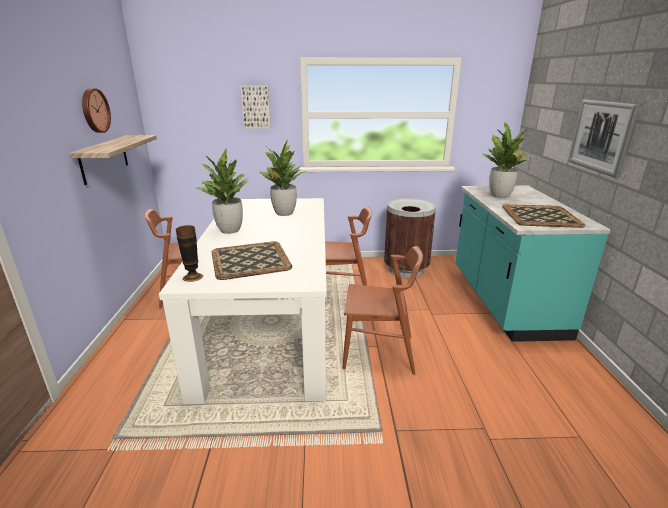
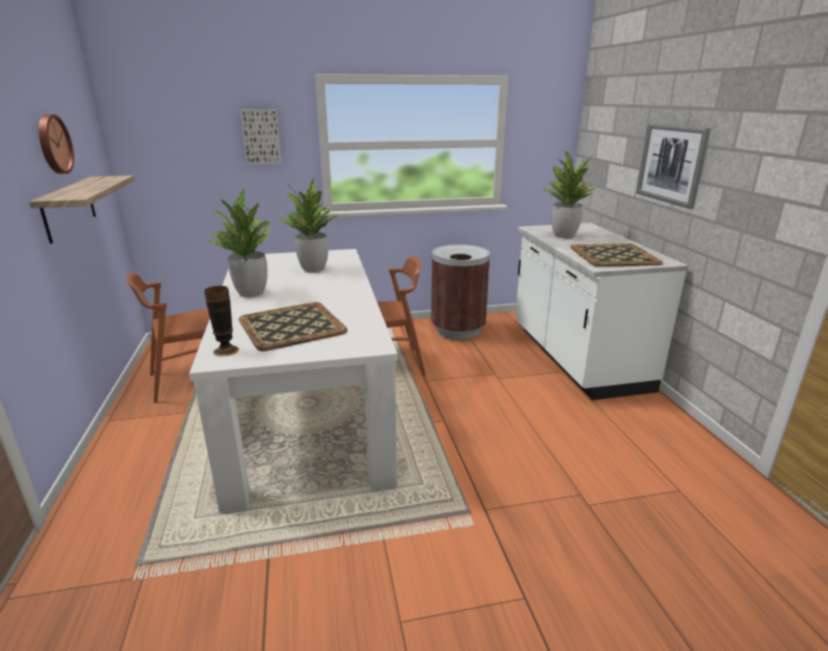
camera: 10 degrees left, 0 degrees up
brown chair [343,246,423,375] -> none
turquoise counter [456,186,611,342] -> white counter [515,223,688,400]

